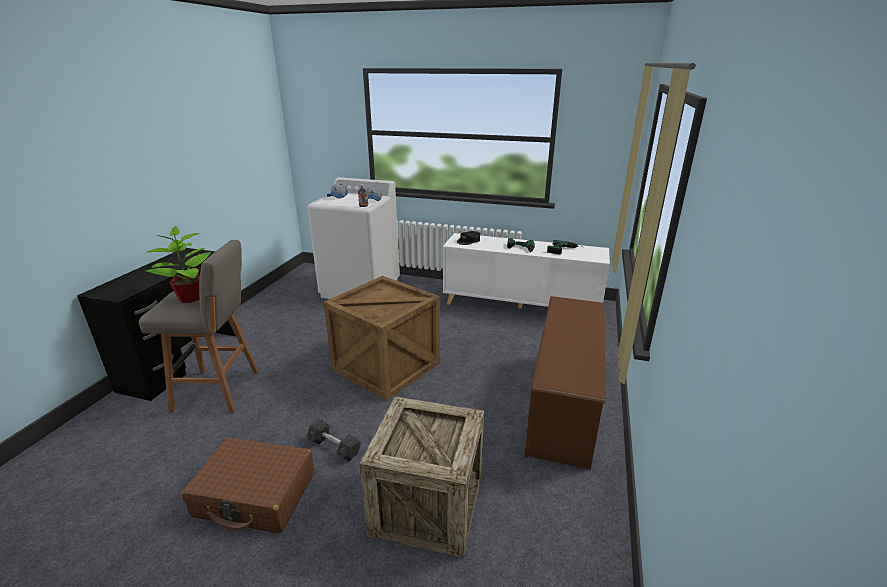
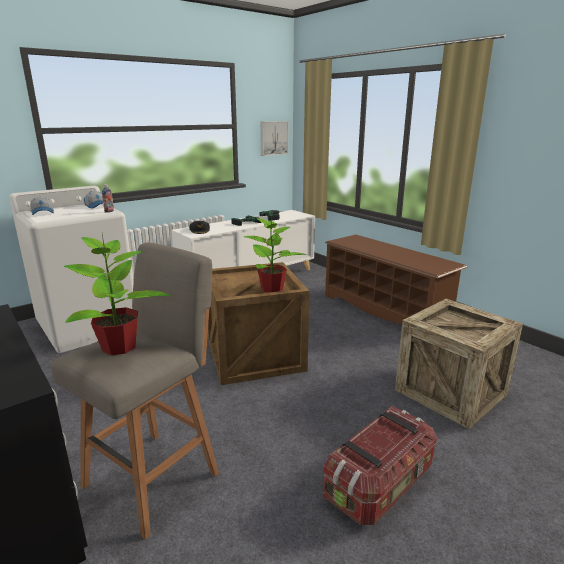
camera: 55 degrees left, 5 degrees down
brown suitcase [182,437,314,533] -> storage box [323,406,437,525]
grey dumbbell [307,419,361,461] -> none
none -> potted plant [244,216,307,293]
none -> picture [260,121,288,156]

